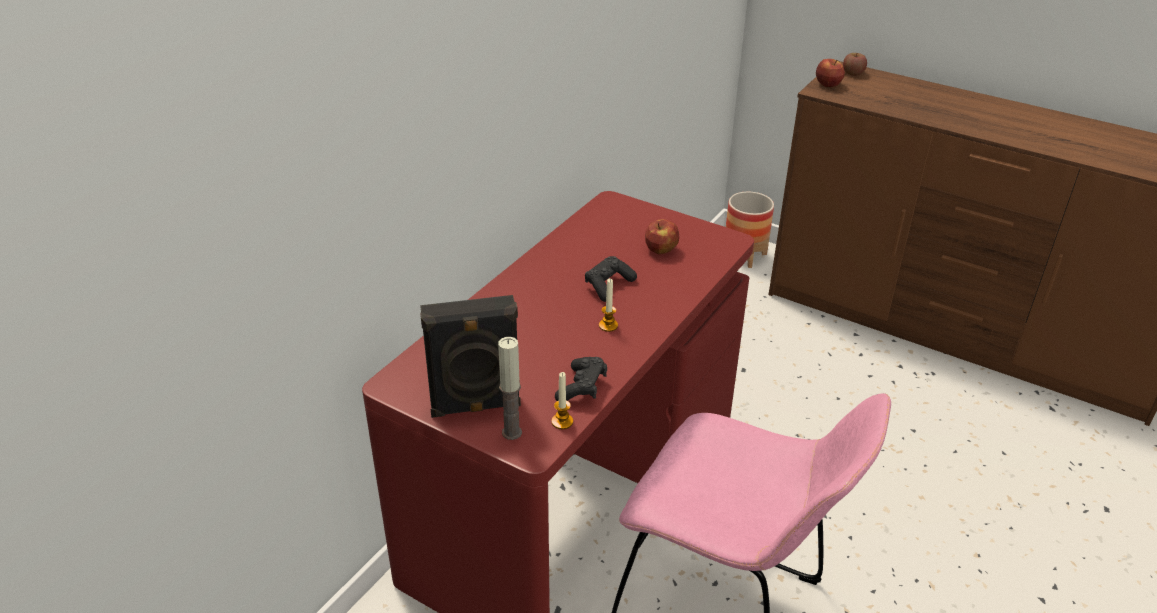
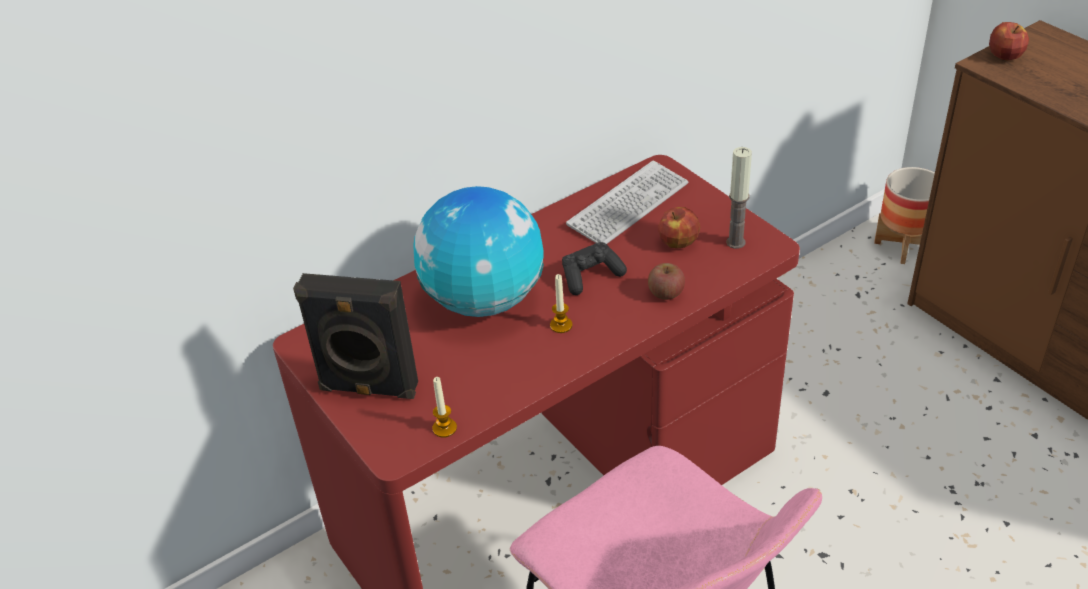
camera: 25 degrees right, 5 degrees up
candle [498,337,522,440] -> candle moved to [726,147,752,249]
black game controller [555,357,607,401] -> none
apple [843,53,867,76] -> apple moved to [648,263,685,300]
none -> globe [413,186,544,317]
none -> keyboard [566,161,689,244]

